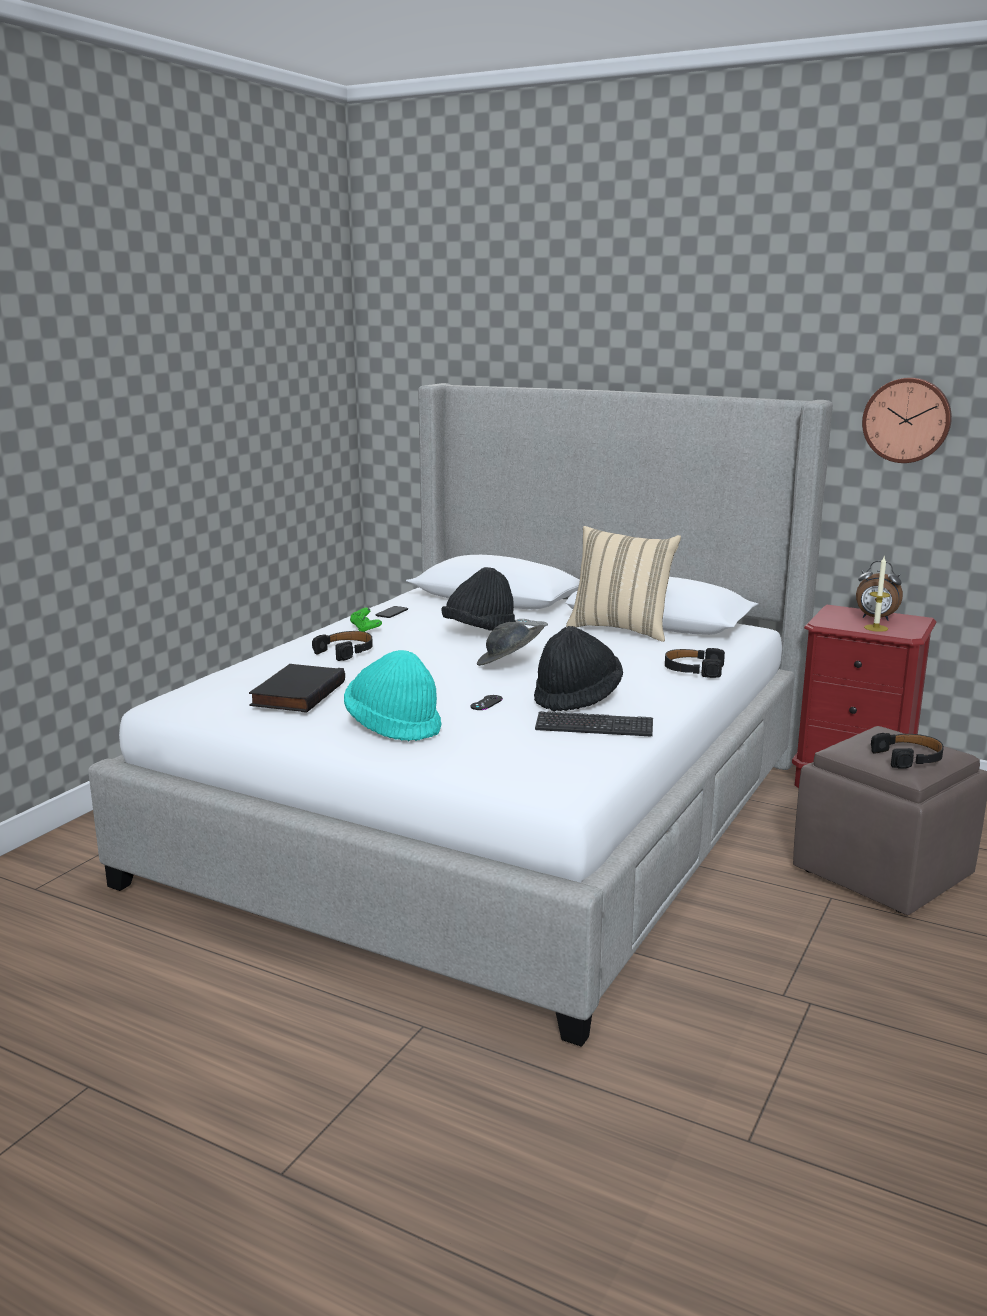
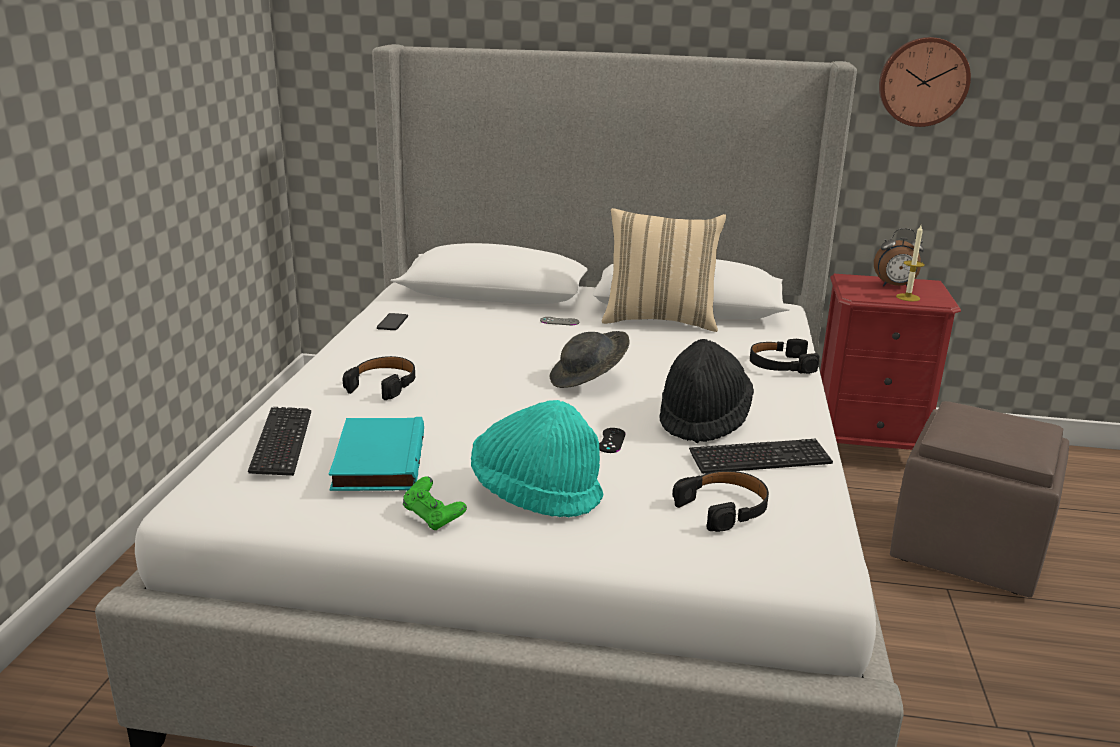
camera: 20 degrees left, 5 degrees up
black book [249,664,345,713] -> turquoise book [329,417,424,491]
green game controller [350,607,382,632] -> green game controller moved to [403,476,467,530]
black hat [441,567,516,631] -> none
black headphones [871,733,944,769] -> black headphones moved to [673,471,769,532]
none -> keyboard [248,407,311,476]

